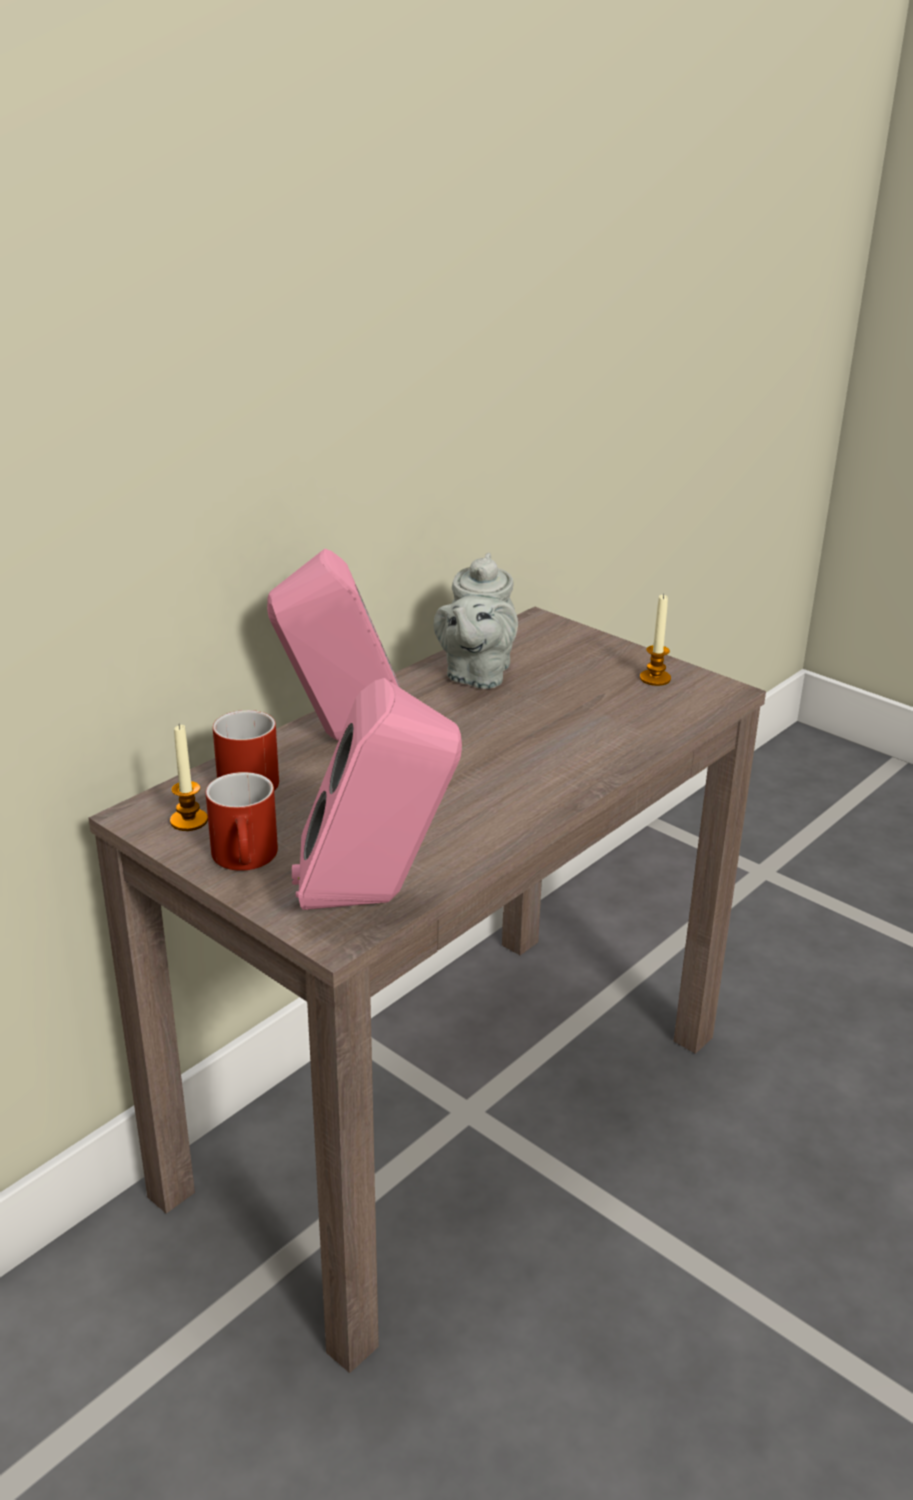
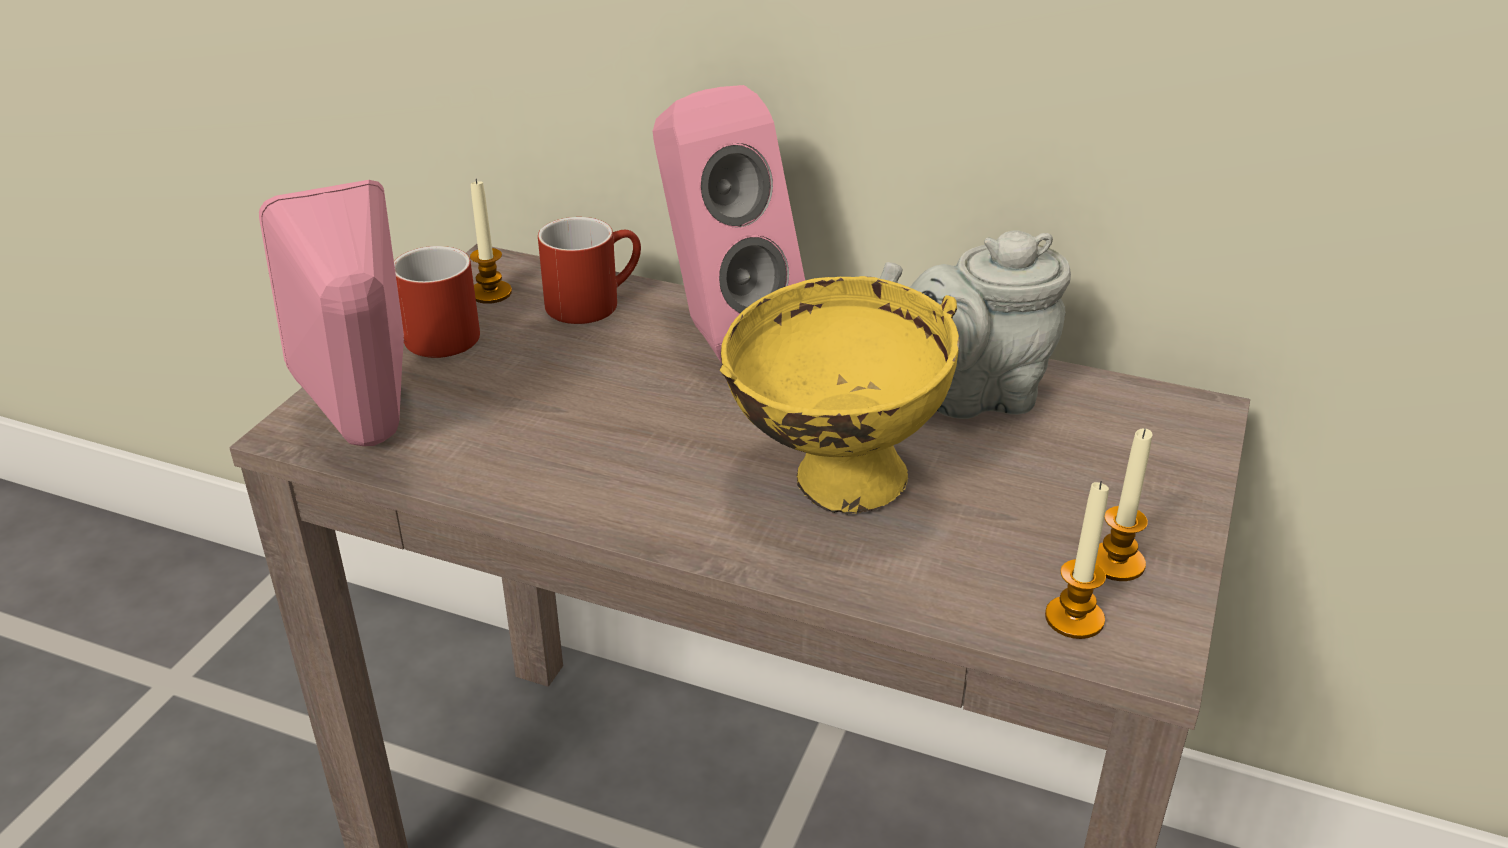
camera: 70 degrees right, 5 degrees up
none -> yellow bowl [720,276,959,515]
none -> candle [1045,481,1109,639]

